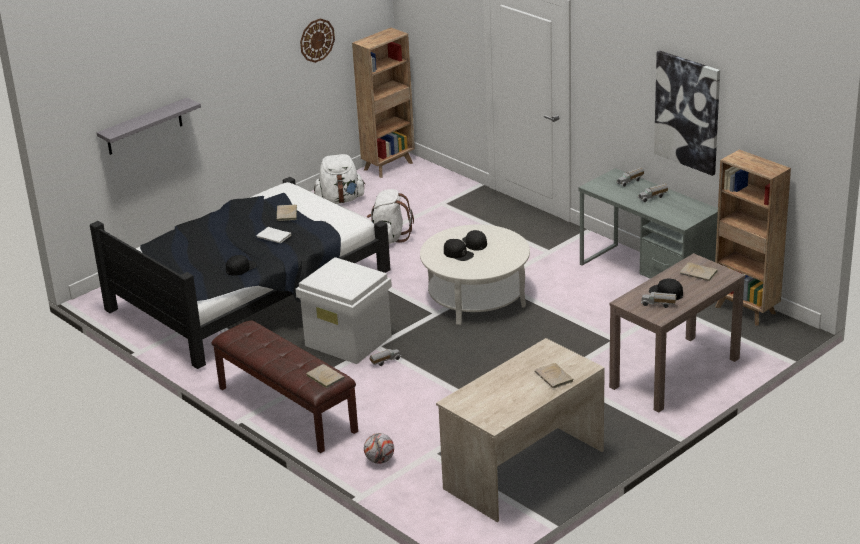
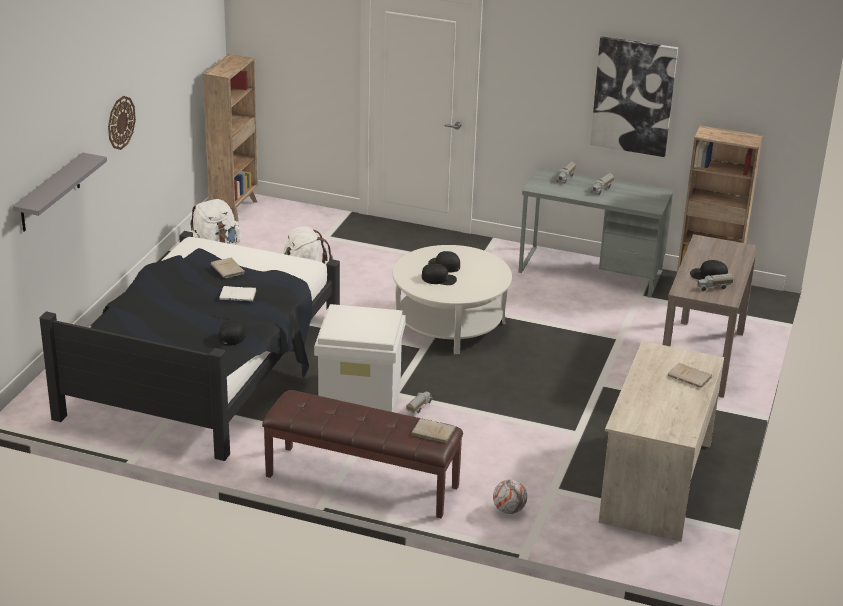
camera: 30 degrees left, 0 degrees up
wall clock [300,18,335,63] -> wall clock moved to [108,96,136,150]
beige book [680,262,718,281] -> none

